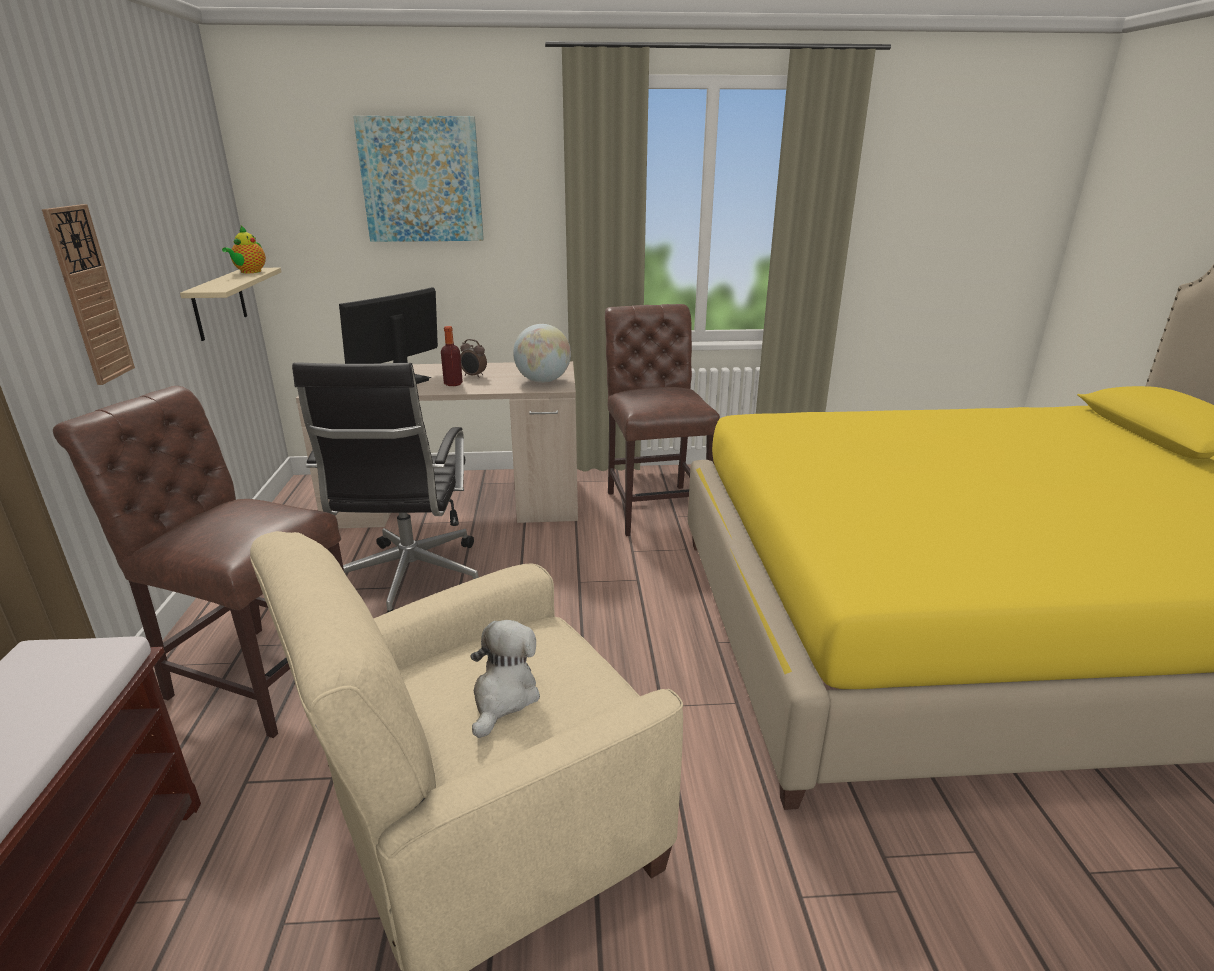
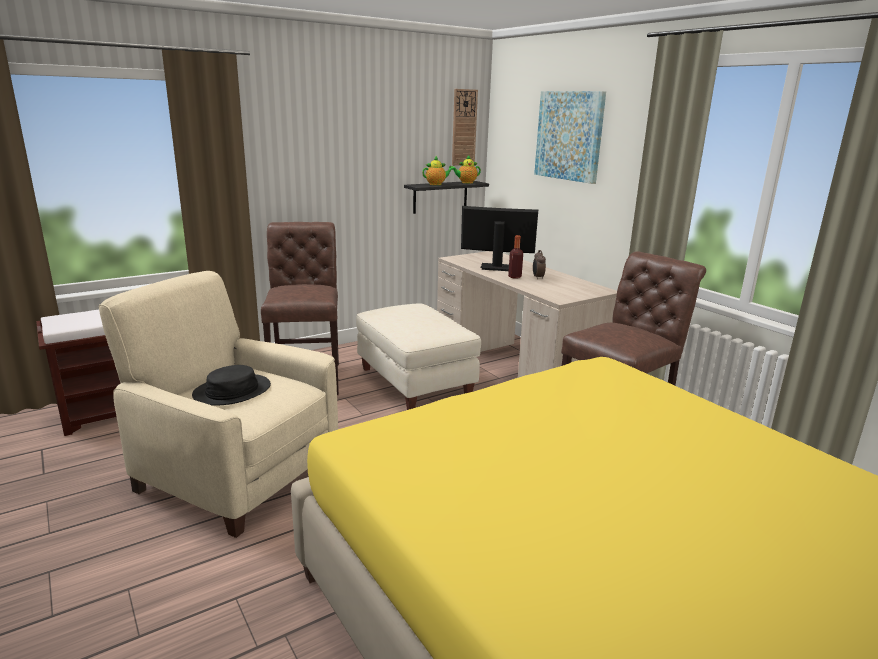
camera: 60 degrees right, 5 degrees down
wall clock [42,204,135,385] -> wall clock moved to [452,89,478,166]
beige shelf [180,268,281,341] -> black shelf [404,181,489,214]
black office chair [292,363,479,614] -> beige ottoman [356,303,481,410]
plush toy [470,620,540,738] -> black hat [192,365,271,405]
globe [513,324,571,383] -> none
none -> teapot [422,156,455,185]

